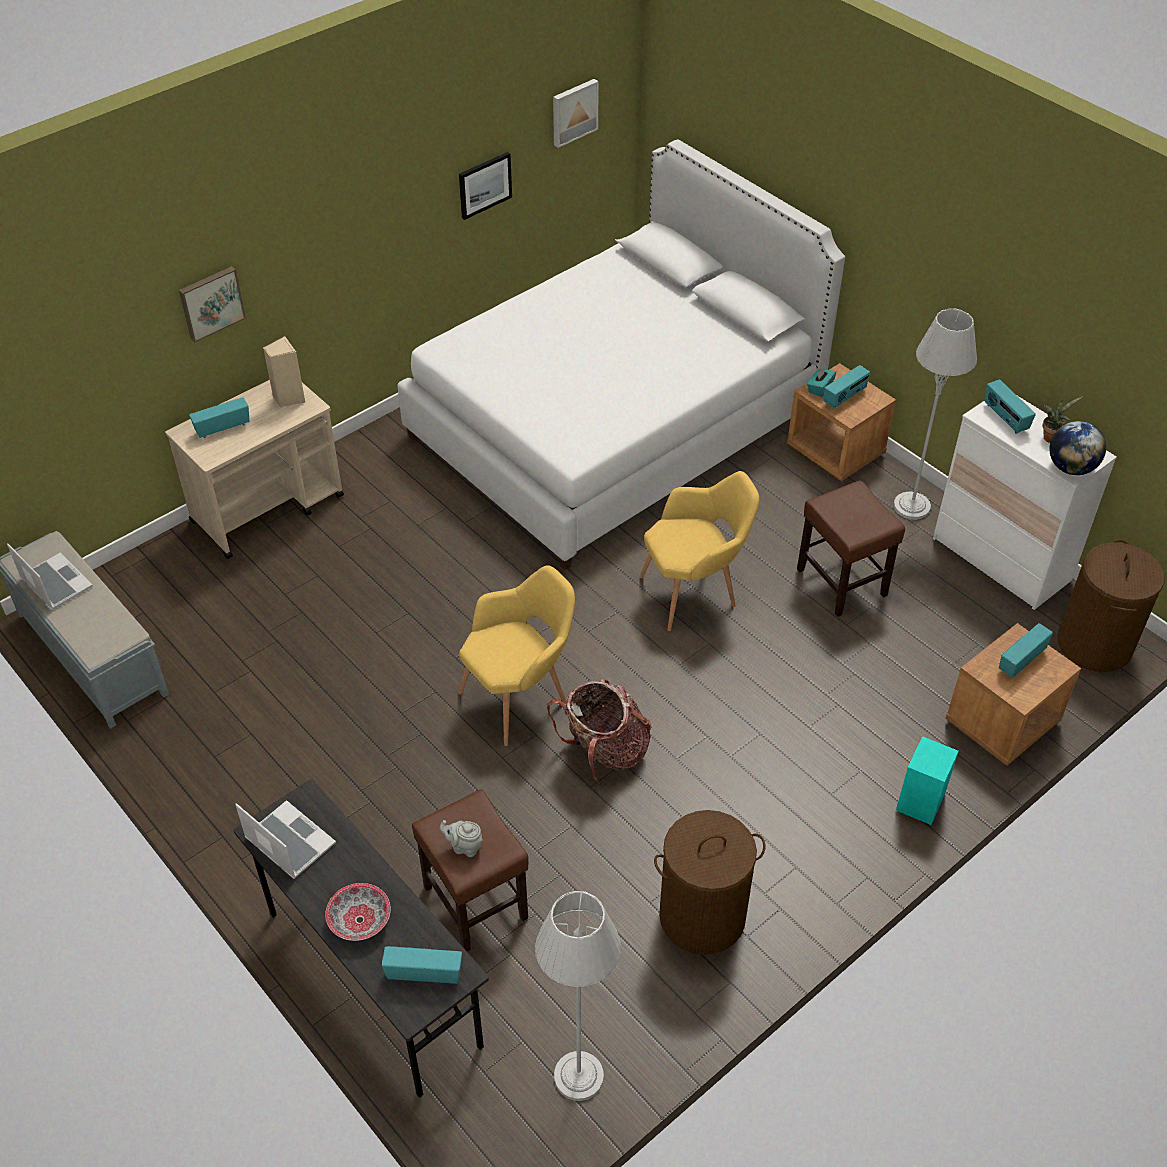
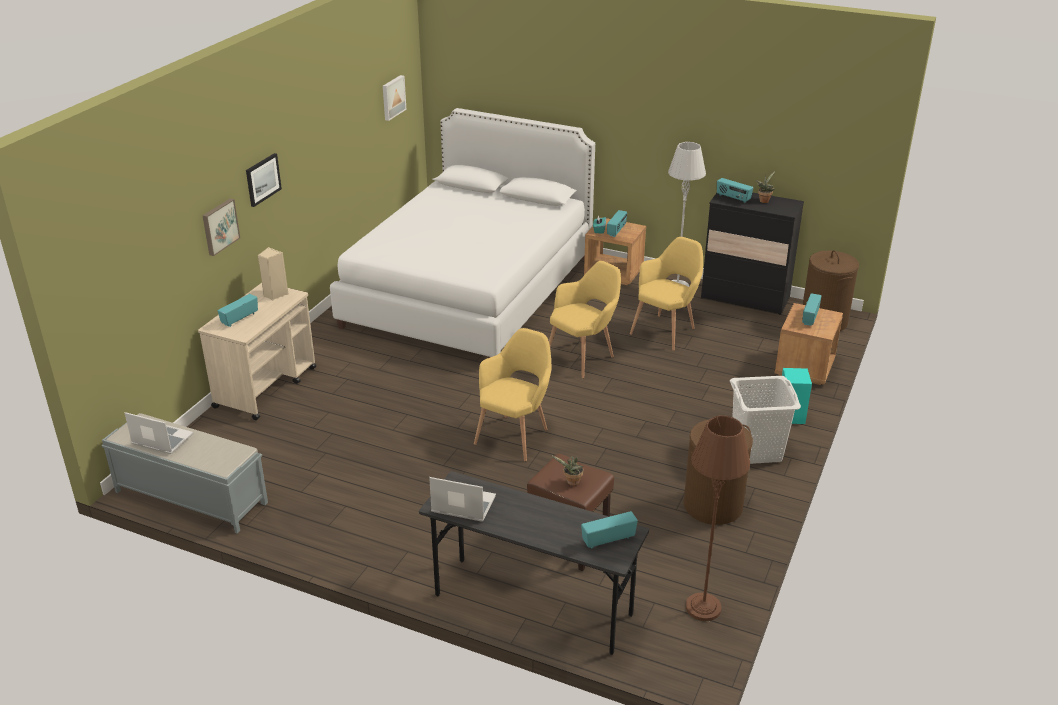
camera: 25 degrees left, 15 degrees down
bowl [325,883,391,941] -> none
grey teapot [440,820,483,857] -> potted plant [551,455,583,486]
picture [459,152,512,220] -> picture moved to [246,153,282,207]
grey floor lamp [535,891,621,1101] -> brown floor lamp [686,416,750,621]
backpack [547,678,651,784] -> none
brown stool [797,480,905,617] -> yellow armchair [630,237,703,351]
white dresser [933,396,1117,610] -> black dresser [701,192,804,315]
globe [1049,421,1106,475] -> none
none -> white laundry basket [730,376,801,464]

